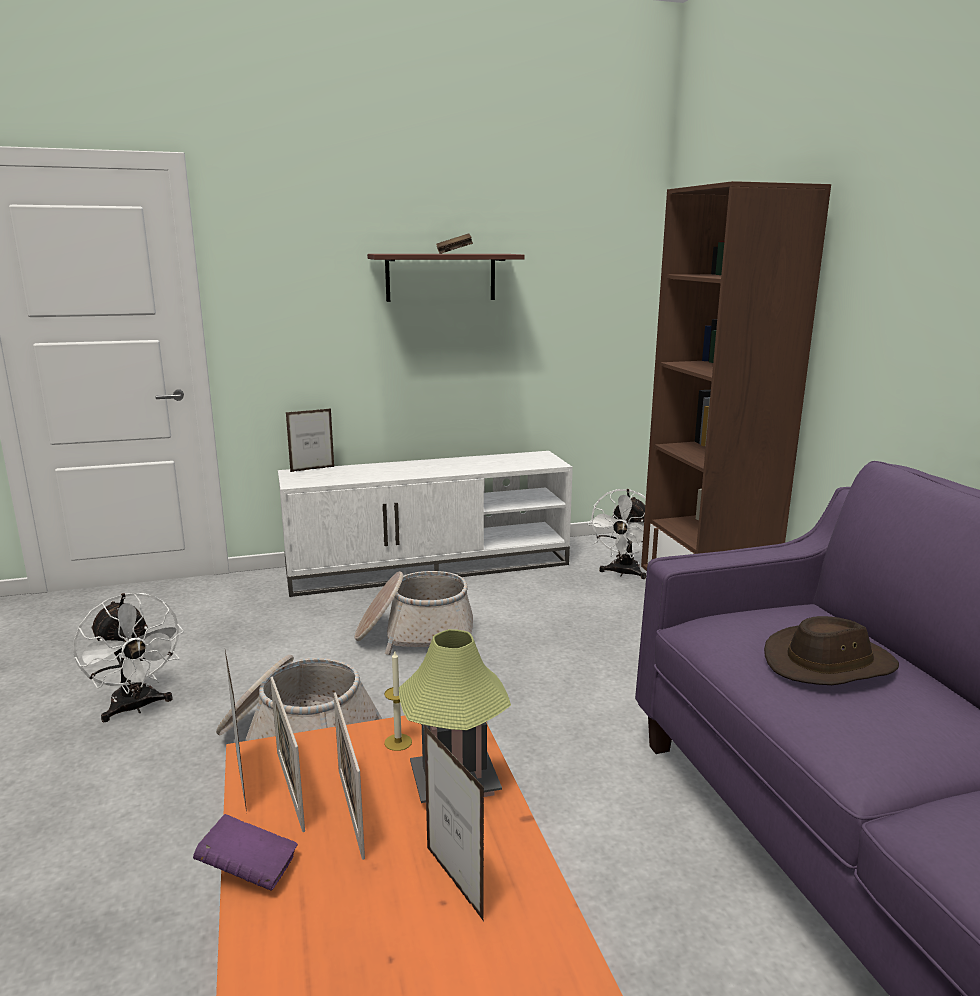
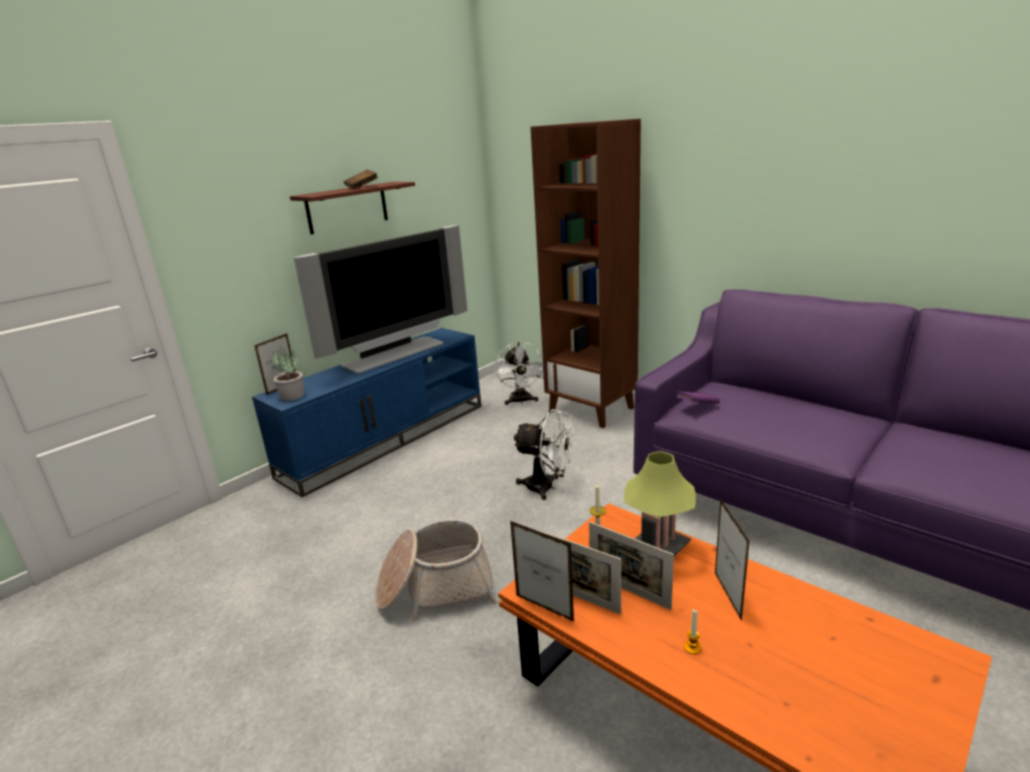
camera: 30 degrees left, 5 degrees up
white fan [73,593,184,722] -> white fan moved to [513,409,574,500]
purple book [193,814,298,891] -> purple book moved to [677,391,720,404]
white tv stand [278,451,573,597] -> blue tv stand [252,328,481,497]
basket [355,571,473,655] -> none
picture frame [424,724,484,922] -> picture frame turned 120 degrees counterclockwise [715,498,750,621]
brown hat [764,616,899,685] -> none
none -> potted plant [272,347,304,401]
none -> television [294,225,468,373]
none -> candle [684,609,701,654]

